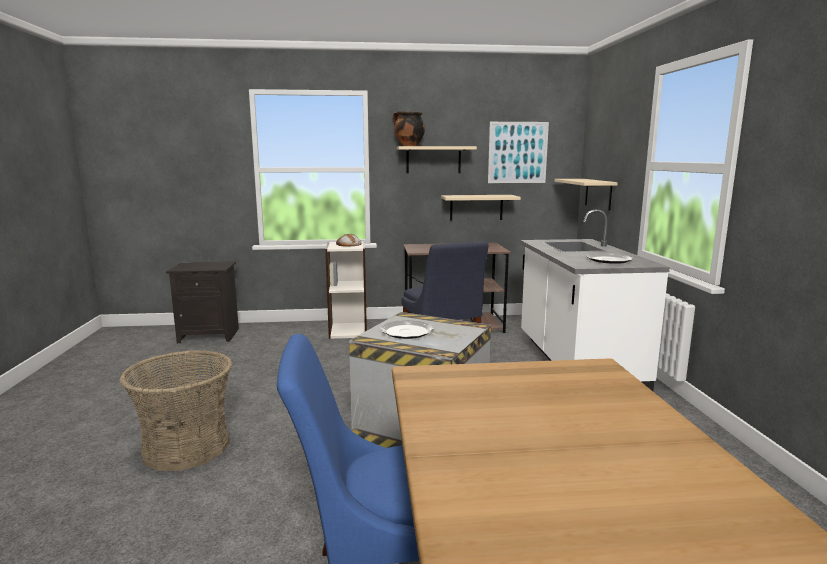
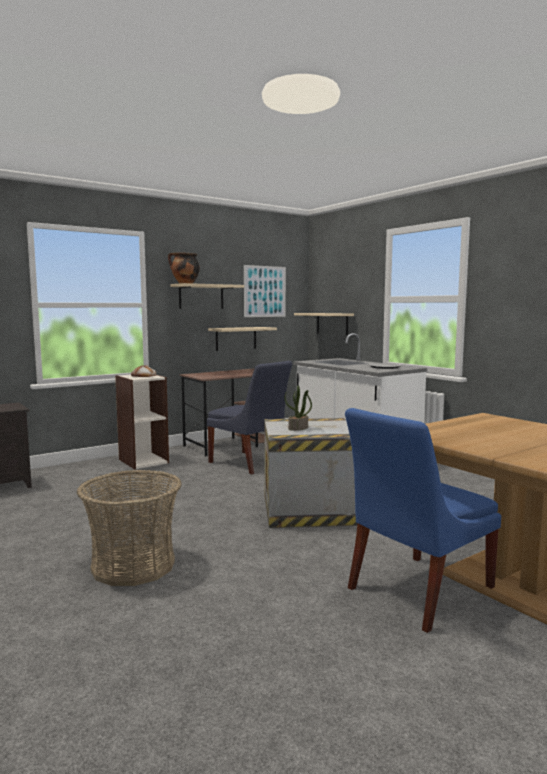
camera: 30 degrees left, 5 degrees down
plate [380,320,434,339] -> potted plant [285,385,312,431]

